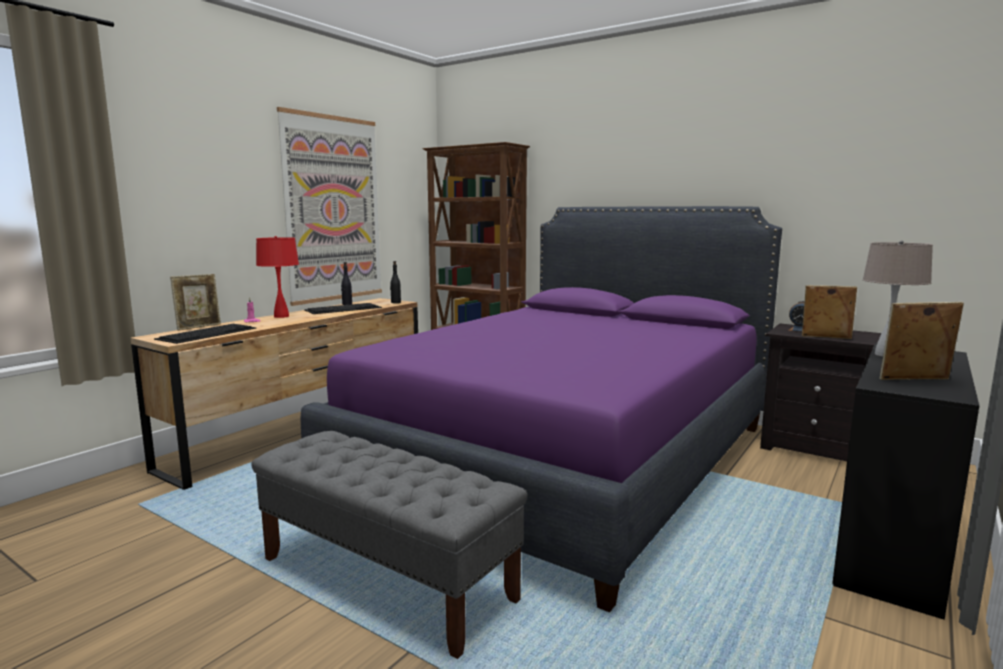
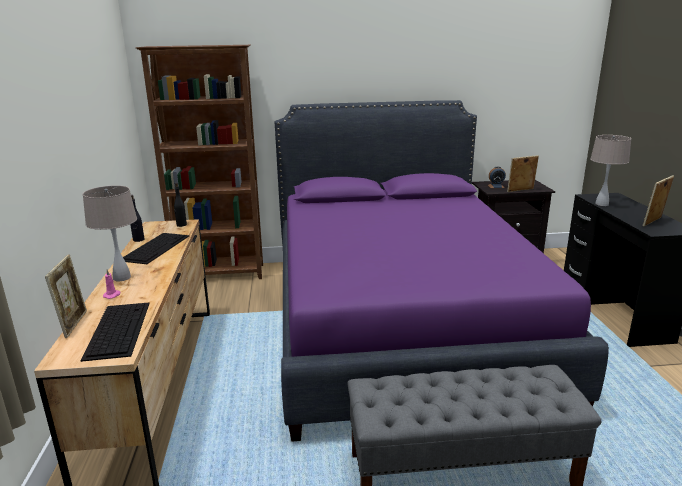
camera: 40 degrees left, 10 degrees up
red table lamp [256,236,299,318] -> beige table lamp [83,185,137,281]
picture [277,107,382,306] -> none

